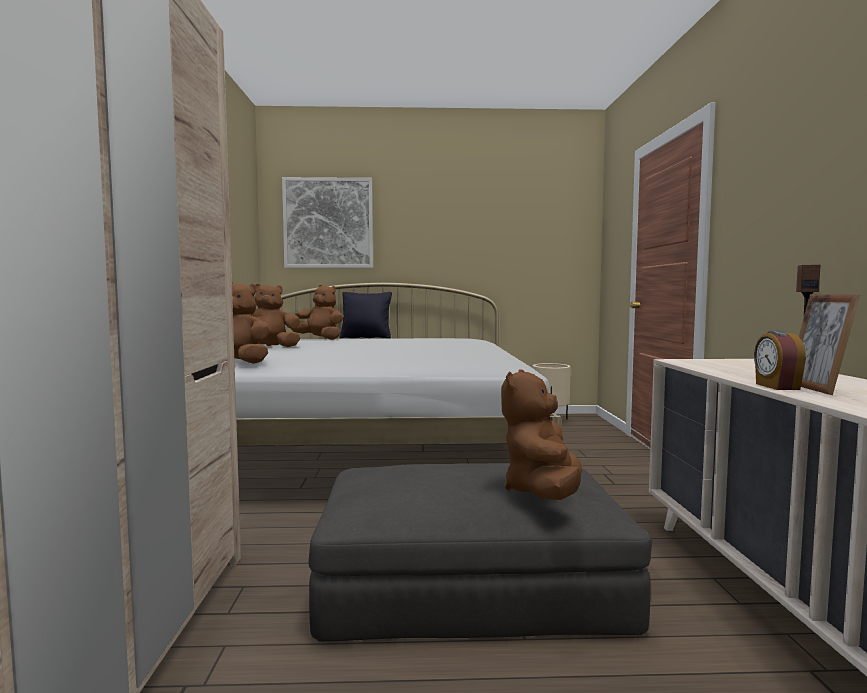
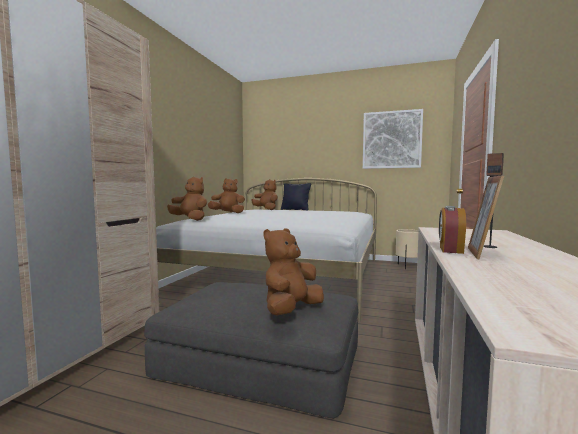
camera: 20 degrees right, 0 degrees up
picture [282,177,373,268] -> picture moved to [363,109,423,169]

